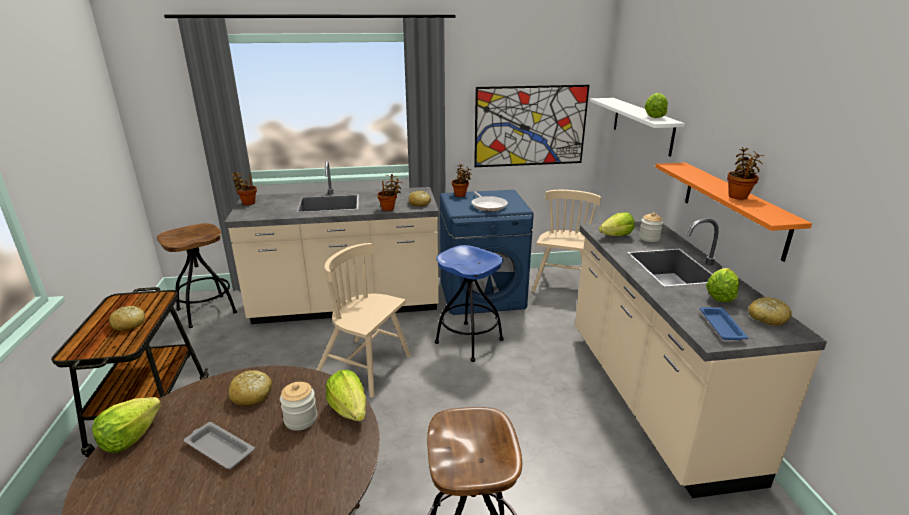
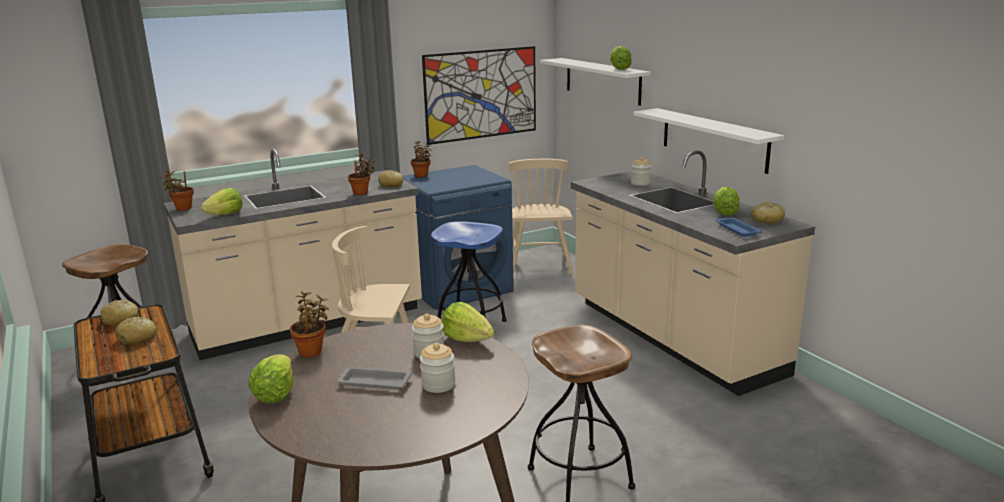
camera: 20 degrees left, 5 degrees down
bread [229,370,272,406] -> bread moved to [101,300,138,326]
frying pan [472,192,508,211] -> none
lettuce [599,212,635,236] -> lettuce moved to [201,188,242,215]
orange shelf [655,162,812,262] -> white shelf [633,108,785,174]
potted plant [727,147,764,200] -> potted plant moved to [290,291,329,357]
none -> jar [420,343,456,393]

